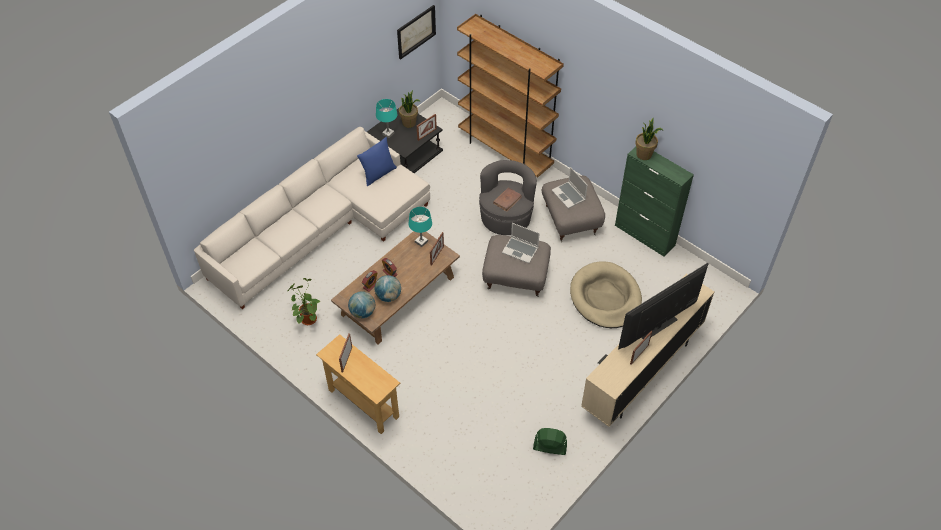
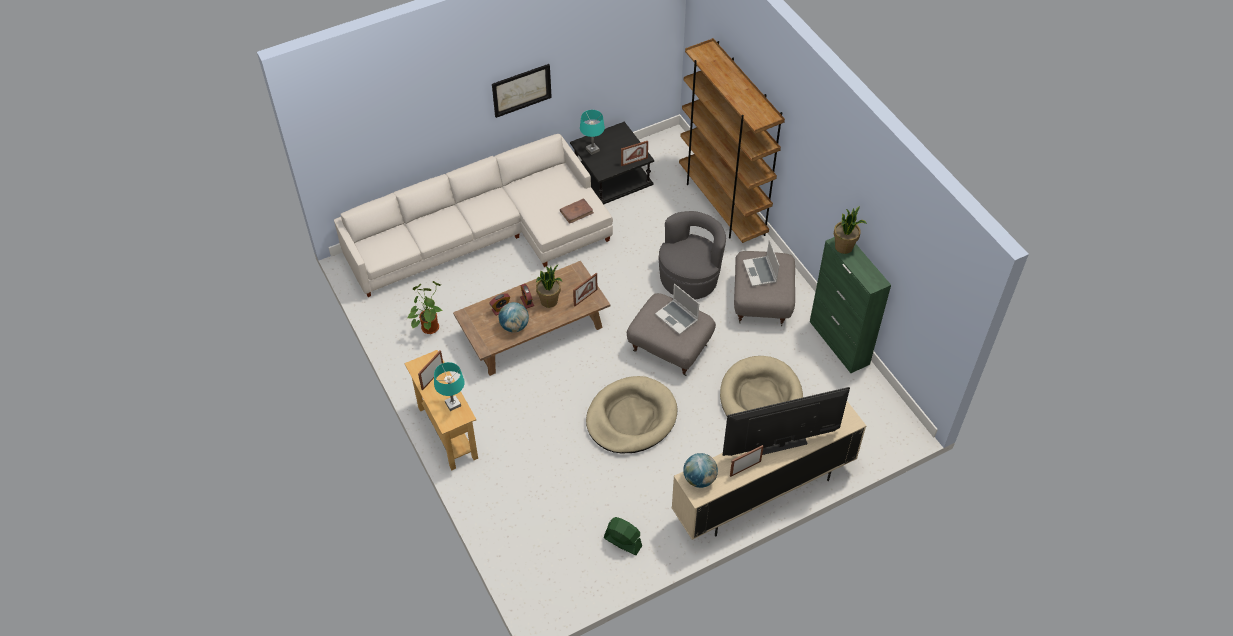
camera: 20 degrees right, 0 degrees up
globe [348,291,375,318] -> globe moved to [683,453,718,488]
blue pillow [357,137,397,186] -> none
picture [397,5,436,60] -> picture moved to [492,64,552,118]
potted plant [399,90,420,128] -> potted plant moved to [536,264,562,308]
turquoise table lamp [409,207,432,247] -> turquoise table lamp moved to [434,362,465,411]
brown book [493,187,522,212] -> brown book moved to [560,198,594,224]
none -> beige dog bed [586,376,677,454]

